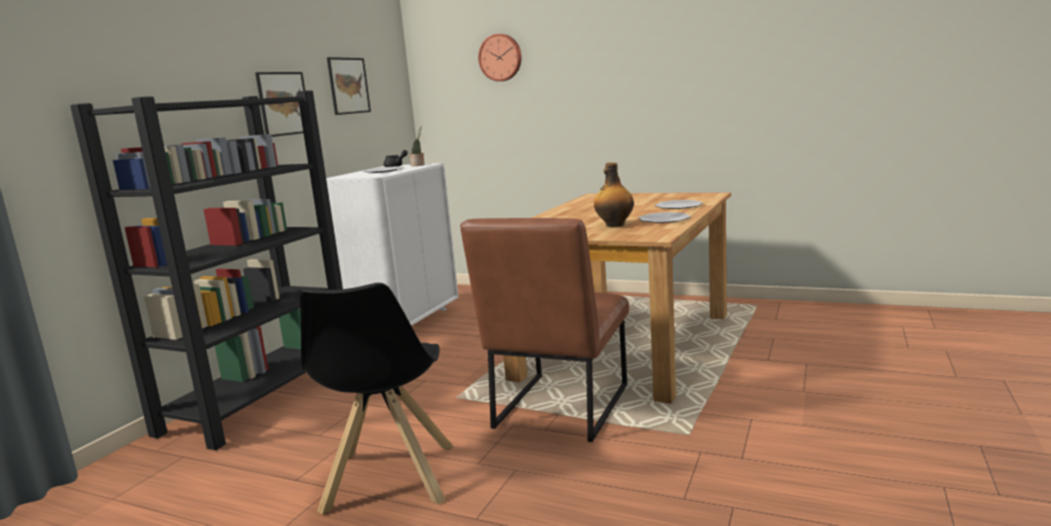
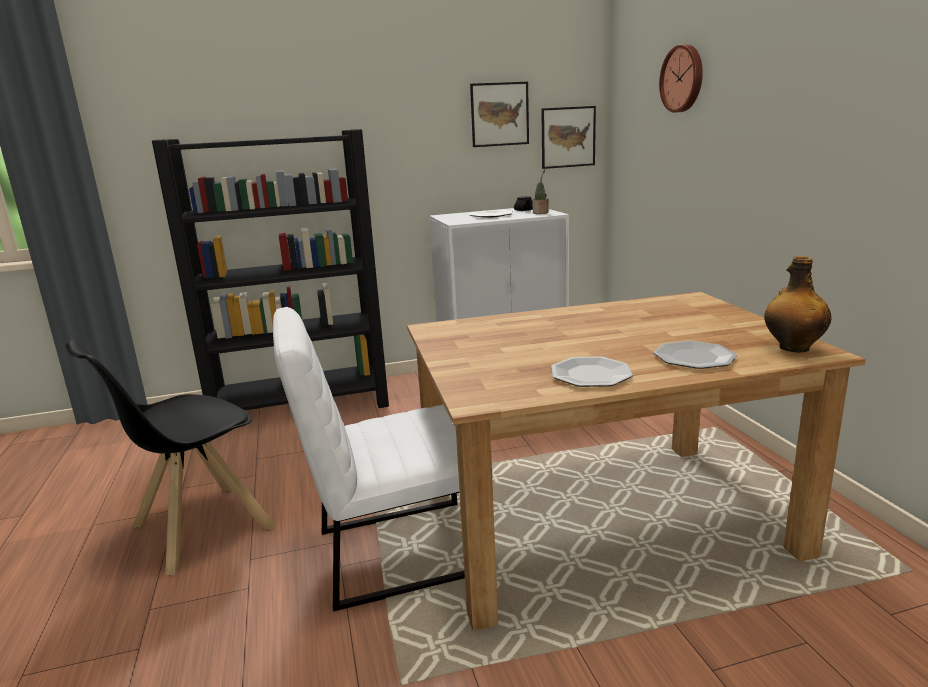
camera: 50 degrees right, 5 degrees up
picture [255,72,305,137] -> picture moved to [541,106,596,169]
brown chair [460,218,629,442] -> white chair [273,307,493,611]
bottle [594,162,634,227] -> bottle moved to [764,256,831,353]

